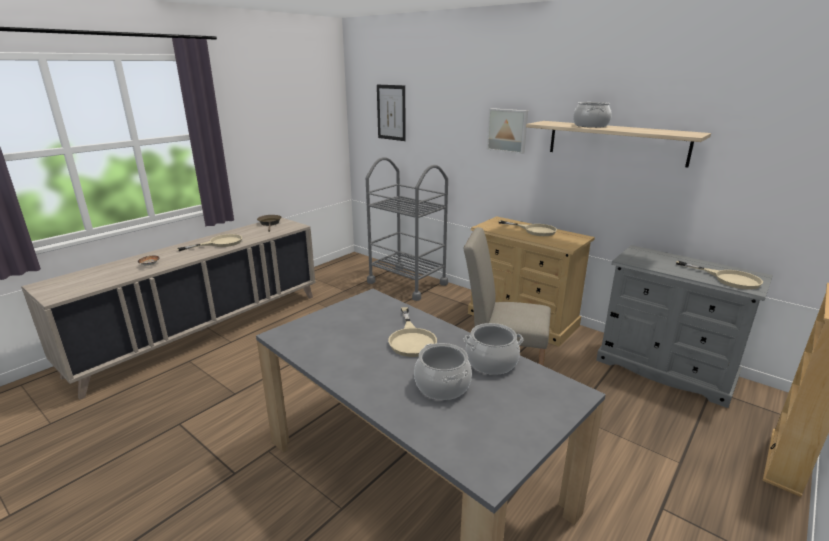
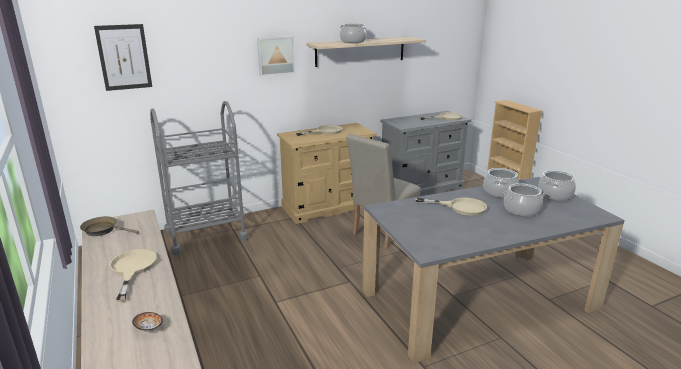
camera: 65 degrees left, 0 degrees up
none -> cooking pot [538,170,576,201]

